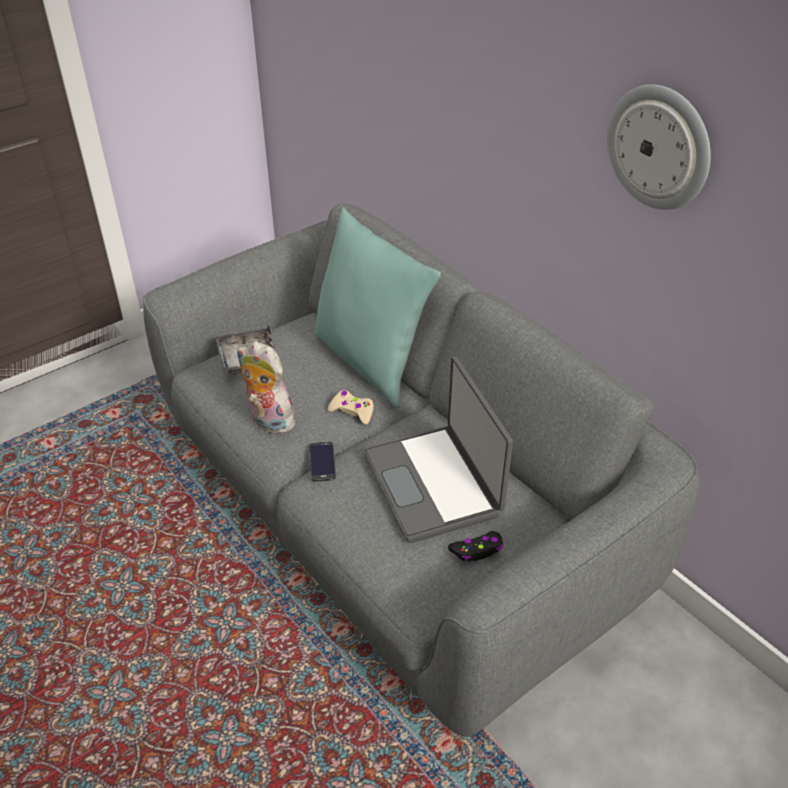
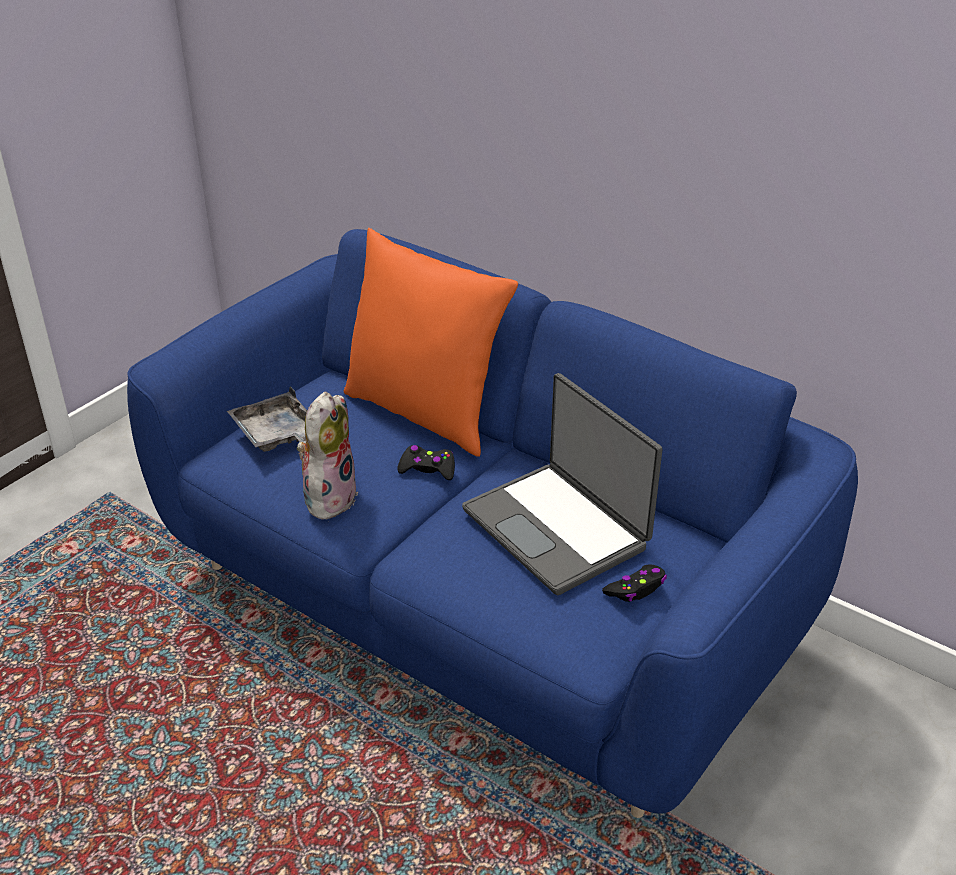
camera: 15 degrees left, 5 degrees down
grey sofa [143,203,700,737] -> blue sofa [127,229,858,818]
plush toy [237,341,301,434] -> plush toy turned 90 degrees clockwise [297,392,358,520]
phone [309,441,336,482] -> none
turquoise pillow [314,207,441,408] -> orange pillow [344,228,518,457]
beige game controller [328,390,374,425] -> black game controller [397,445,455,480]
wall clock [607,84,711,210] -> none

